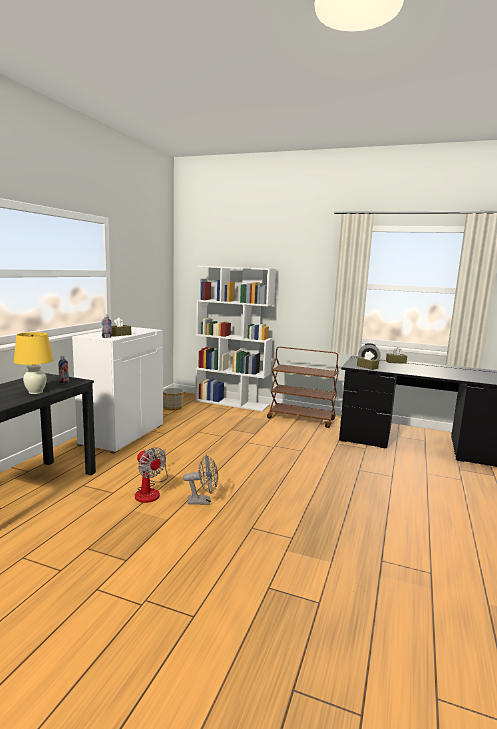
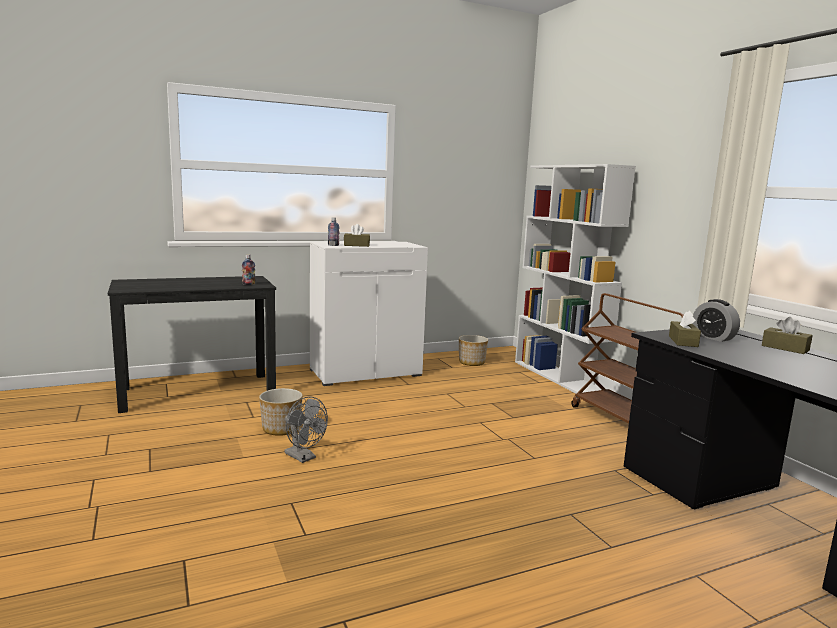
camera: 45 degrees right, 0 degrees up
yellow table lamp [14,332,53,394] -> none
fan [135,447,168,503] -> planter [259,388,303,436]

